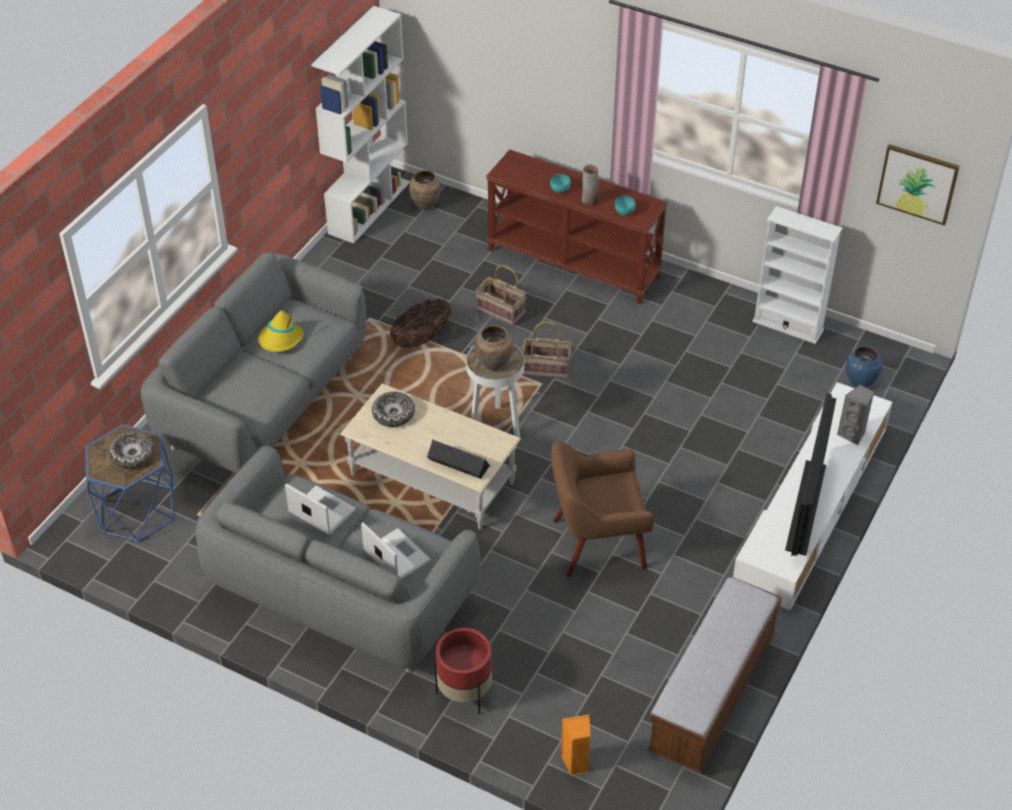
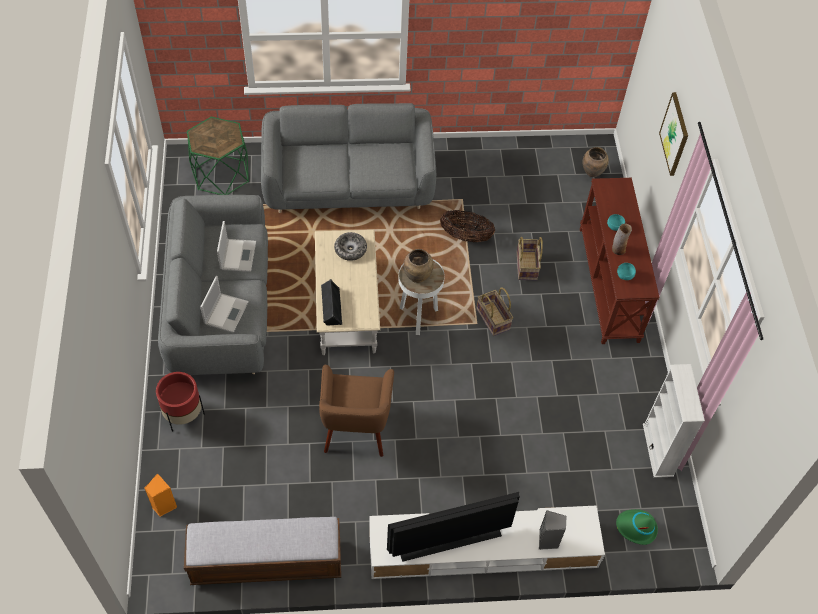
camera: 55 degrees right, 10 degrees up
blue side table [85,424,174,543] -> green side table [187,117,249,195]
bowl [109,431,155,469] -> none
yellow hat [259,311,303,352] -> none
white bookcase [311,6,410,243] -> none
brown armchair [551,441,654,577] -> brown armchair turned 135 degrees counterclockwise [319,365,394,457]
blue vase [846,346,882,388] -> green hat [616,509,658,545]
picture [876,144,960,226] -> picture moved to [659,92,688,176]

